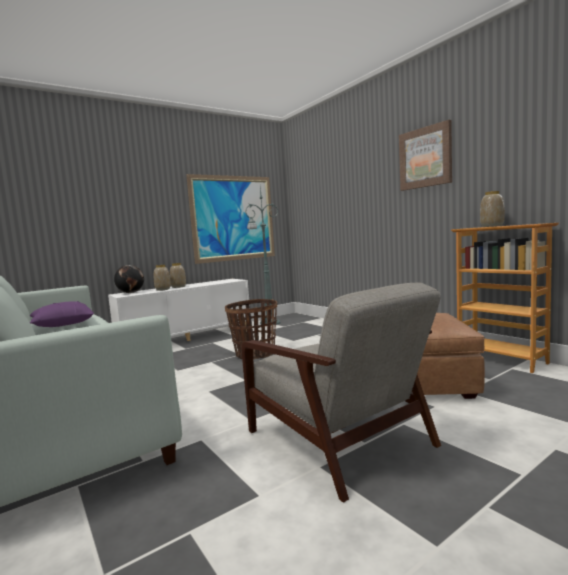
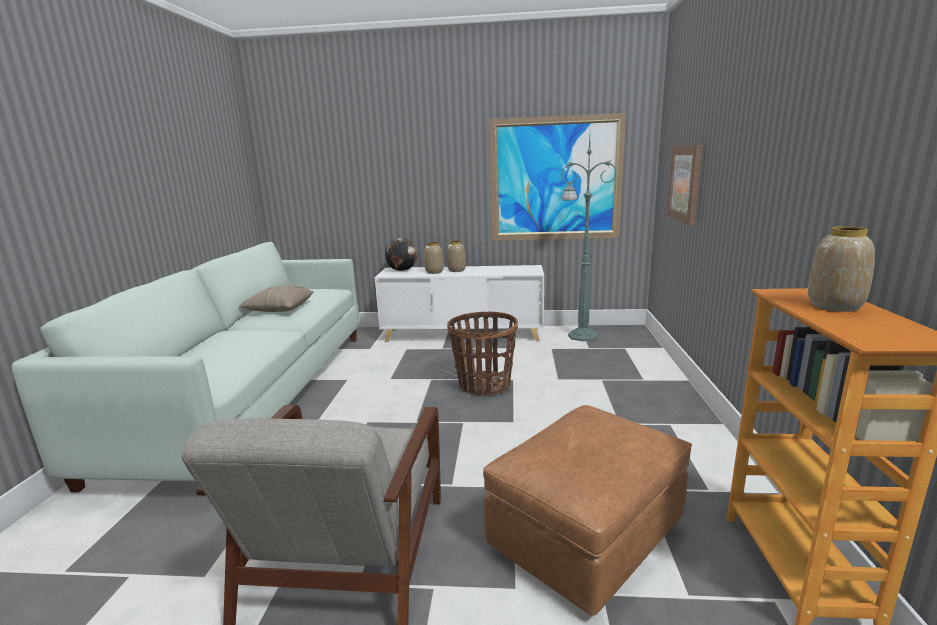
camera: 40 degrees right, 10 degrees up
purple pillow [30,301,94,327] -> beige pillow [239,286,314,312]
picture [399,120,452,191] -> picture moved to [667,145,703,225]

